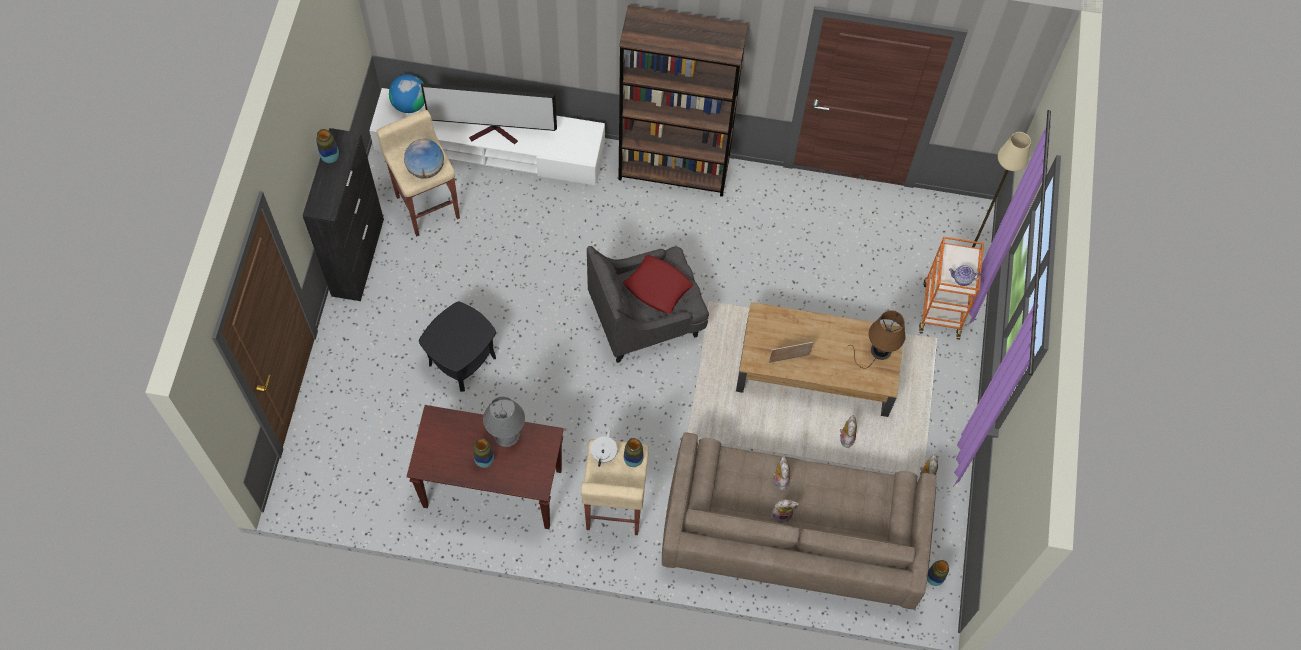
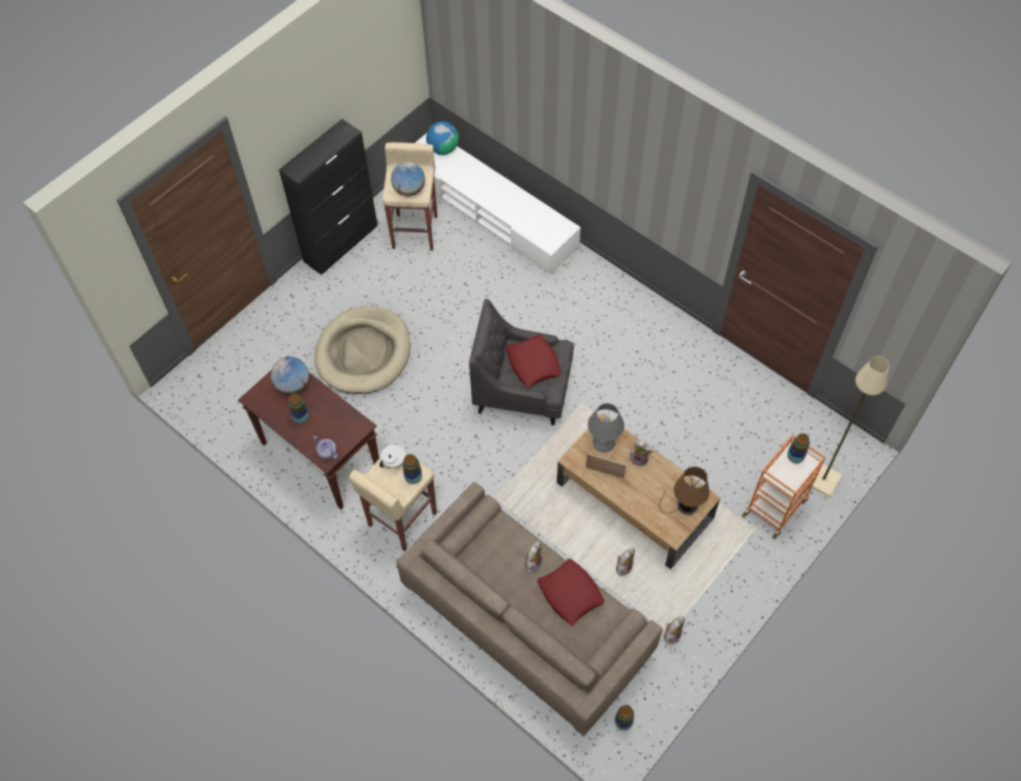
camera: 35 degrees right, 5 degrees down
vase [316,129,339,163] -> vase moved to [787,433,810,463]
black side table [419,302,496,392] -> beige dog bed [314,306,410,394]
television [421,83,557,144] -> none
grey table lamp [483,396,525,447] -> grey table lamp moved to [588,403,624,453]
brown bookcase [619,5,748,197] -> none
plush toy [771,499,799,524] -> plush toy moved to [629,440,653,467]
teapot [949,265,982,286] -> teapot moved to [314,436,338,459]
none -> globe [271,357,309,395]
none -> red pillow [537,559,604,625]

